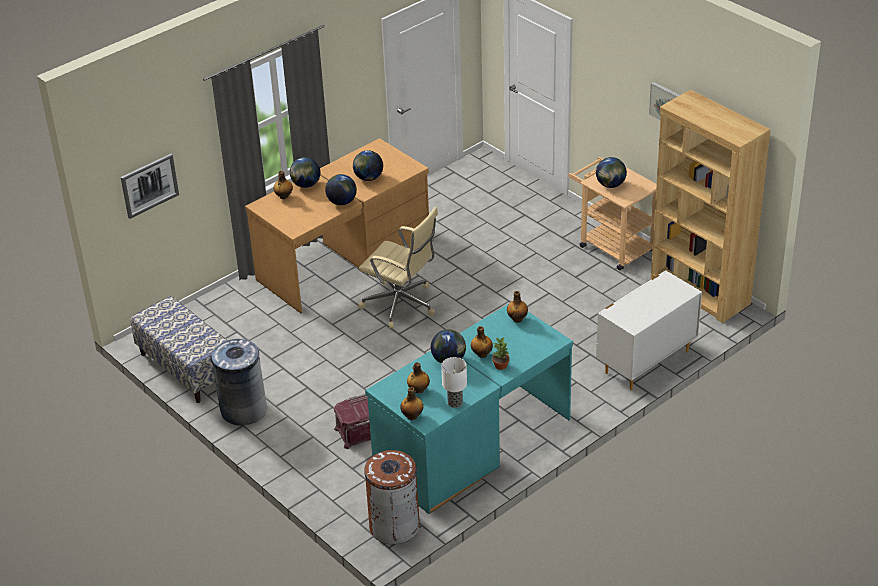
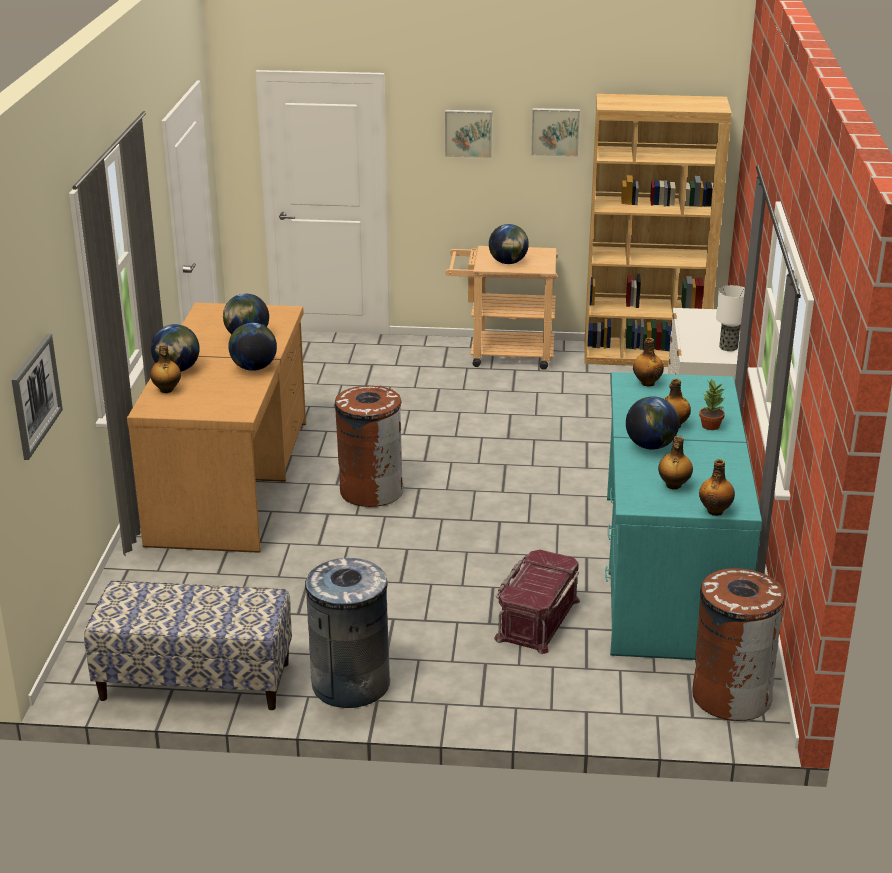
camera: 45 degrees left, 10 degrees down
beige office chair [358,207,438,329] -> brown trash can [335,386,404,507]
table lamp [441,357,467,408] -> table lamp moved to [716,285,745,351]
none -> picture [445,110,492,158]

